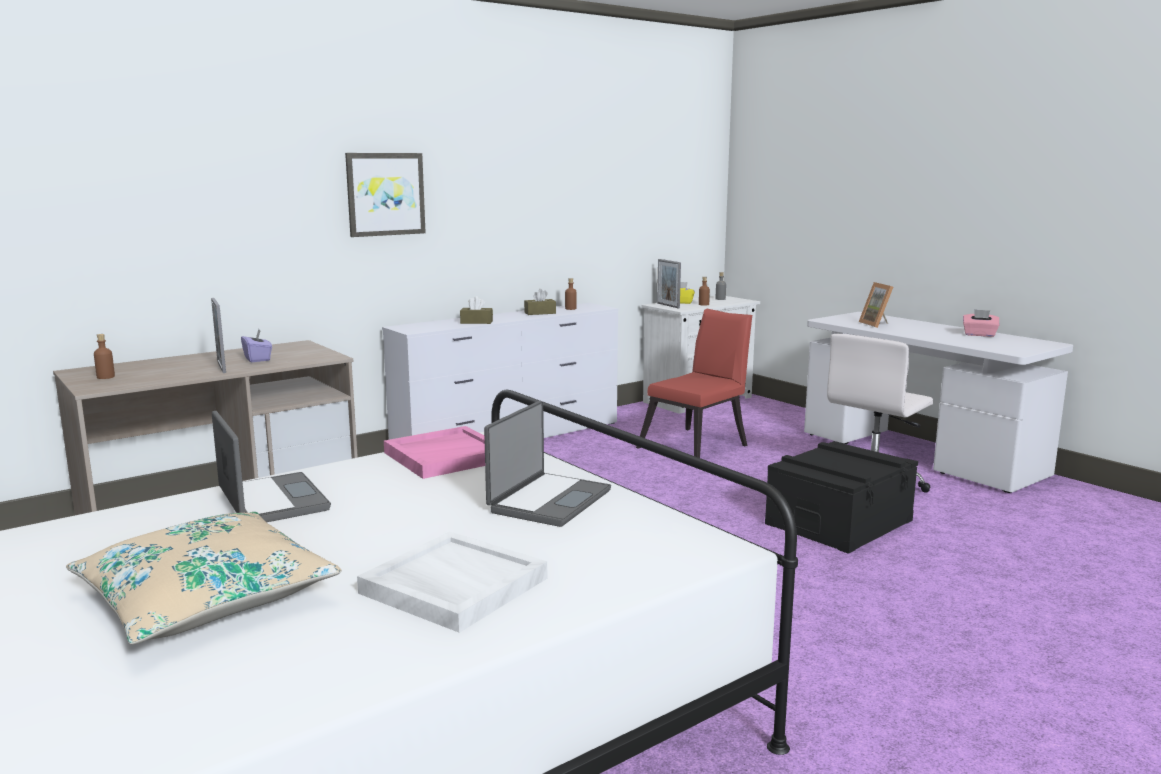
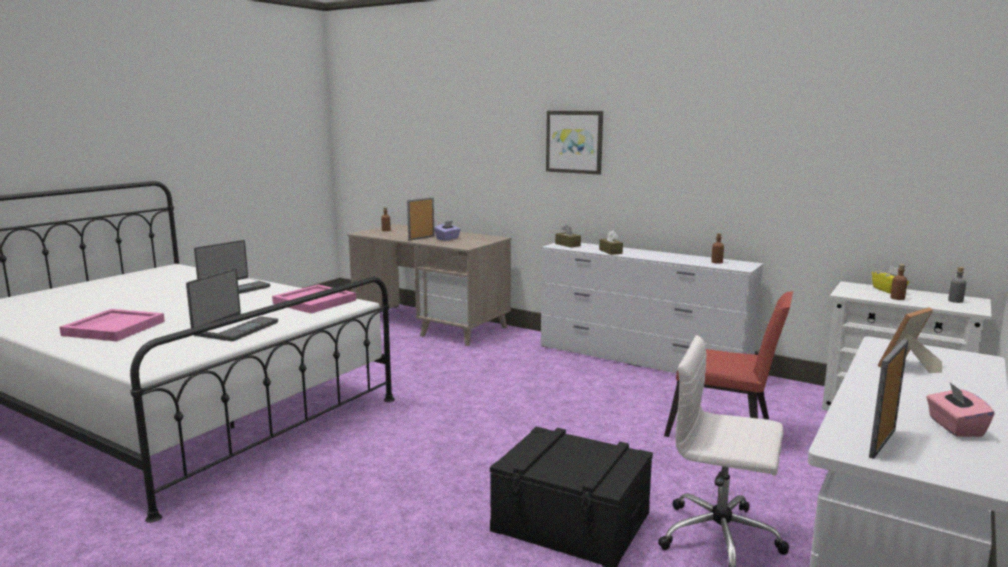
camera: 70 degrees right, 0 degrees up
beige pillow [66,512,341,645] -> none
white tray [357,532,547,632] -> pink tray [60,309,165,341]
laptop [484,401,611,527] -> laptop turned 75 degrees counterclockwise [186,269,278,341]
brown tissue box [524,289,556,315] -> brown tissue box moved to [555,224,581,248]
picture frame [657,259,681,308] -> picture frame moved to [869,339,908,459]

